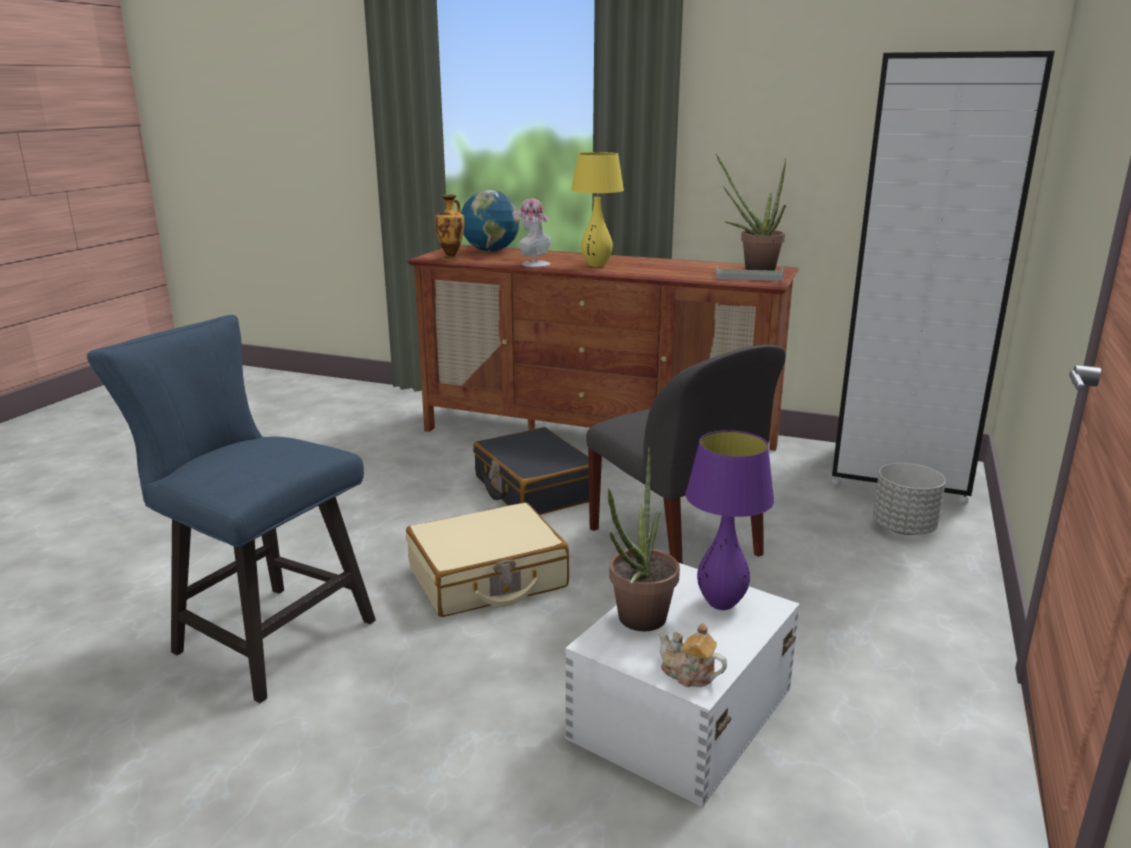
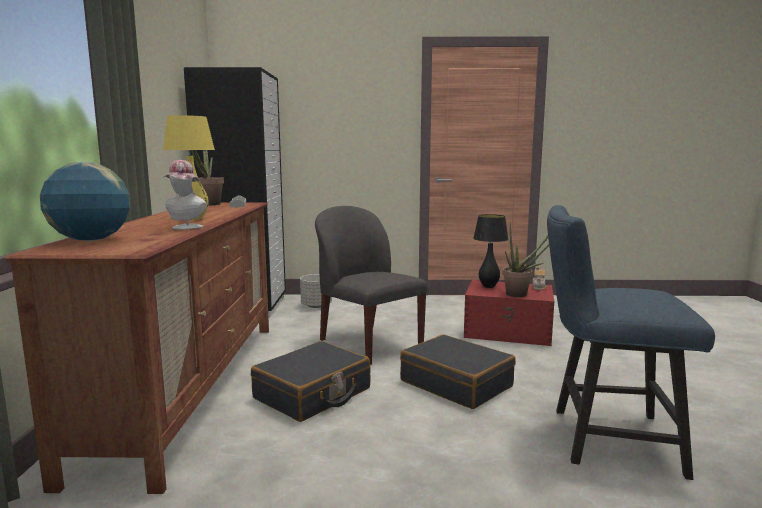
camera: 110 degrees left, 10 degrees down
blue chair [87,315,376,703] -> blue chair turned 90 degrees clockwise [547,205,715,480]
beige suitcase [406,502,569,617] -> black suitcase [400,334,516,409]
vase [435,195,465,260] -> none
white storage box [565,563,800,808] -> red storage box [464,280,555,346]
grey chair [586,345,786,564] -> grey chair turned 75 degrees counterclockwise [315,206,428,365]
purple table lamp [685,430,774,610] -> black table lamp [473,214,509,288]

